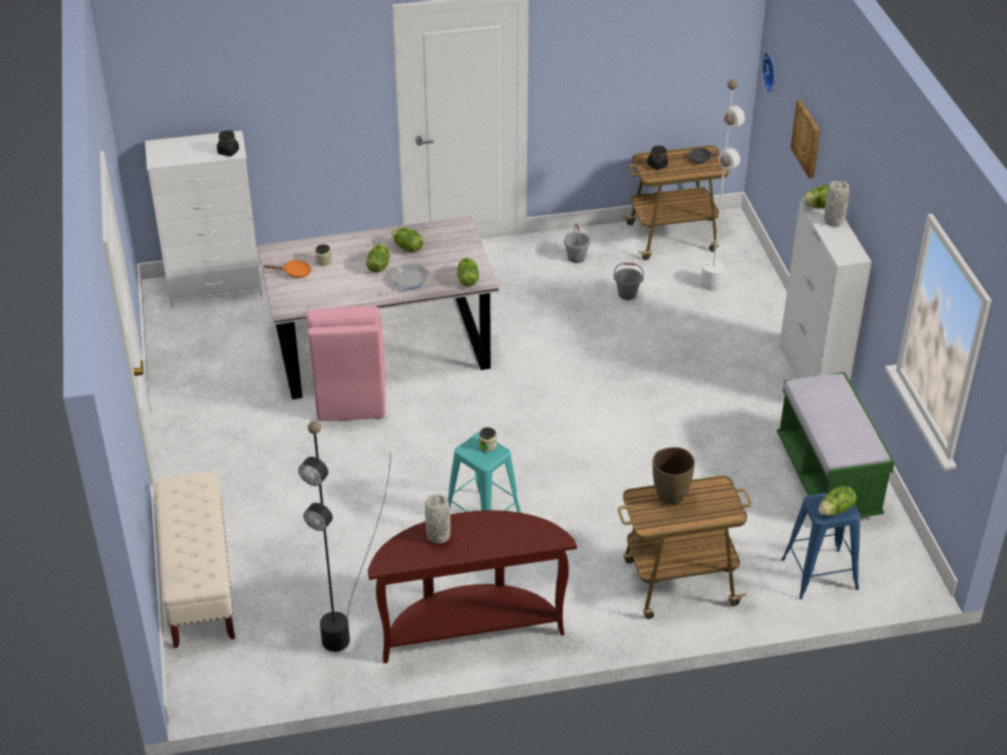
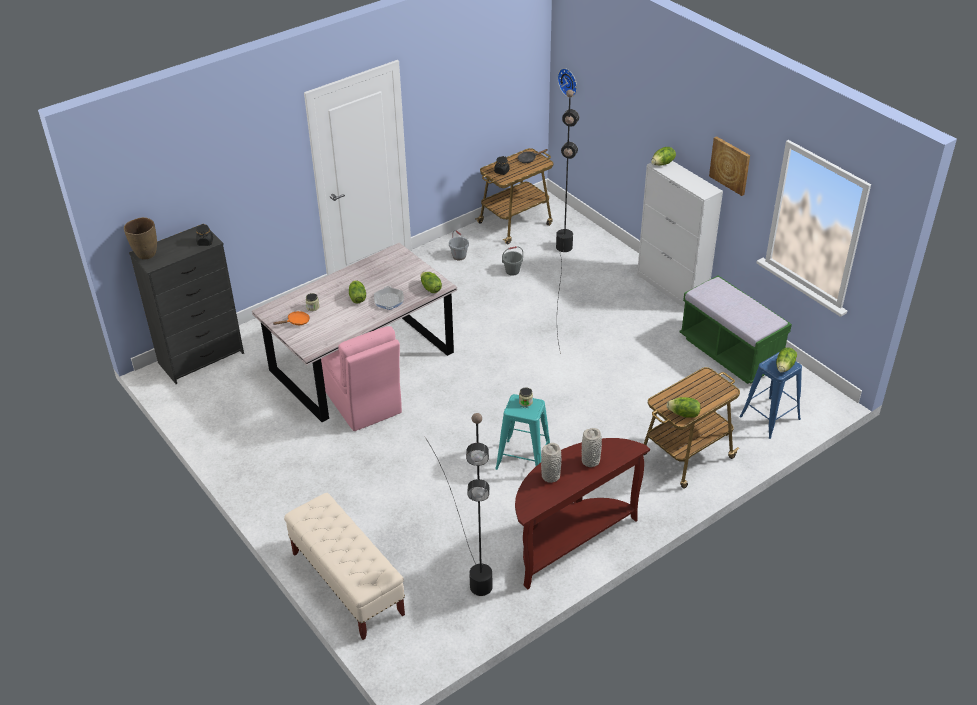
camera: 25 degrees left, 0 degrees up
white dresser [145,130,262,307] -> black dresser [129,224,244,384]
lettuce [391,228,423,253] -> lettuce moved to [666,397,701,418]
white floor lamp [614,80,745,410] -> black floor lamp [556,90,579,354]
brown vase [652,447,695,505] -> brown vase moved to [124,217,157,259]
picture [791,100,820,179] -> picture moved to [709,136,750,196]
grey vase [824,181,849,226] -> grey vase moved to [582,428,602,467]

